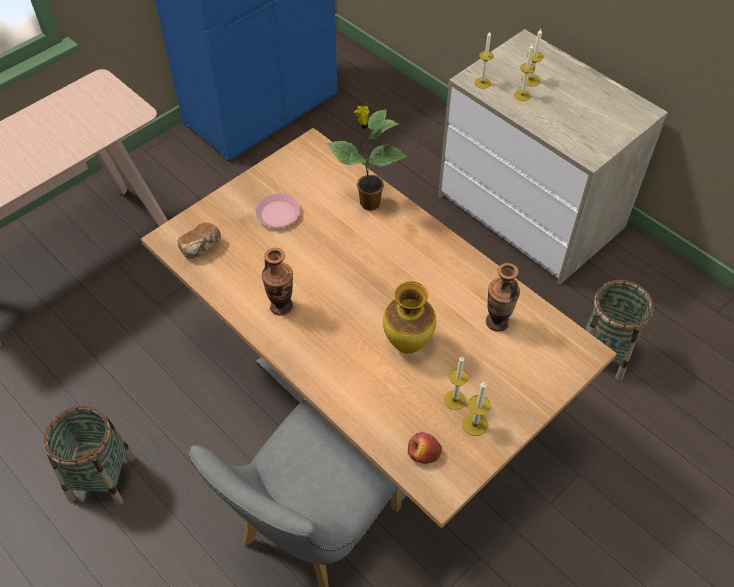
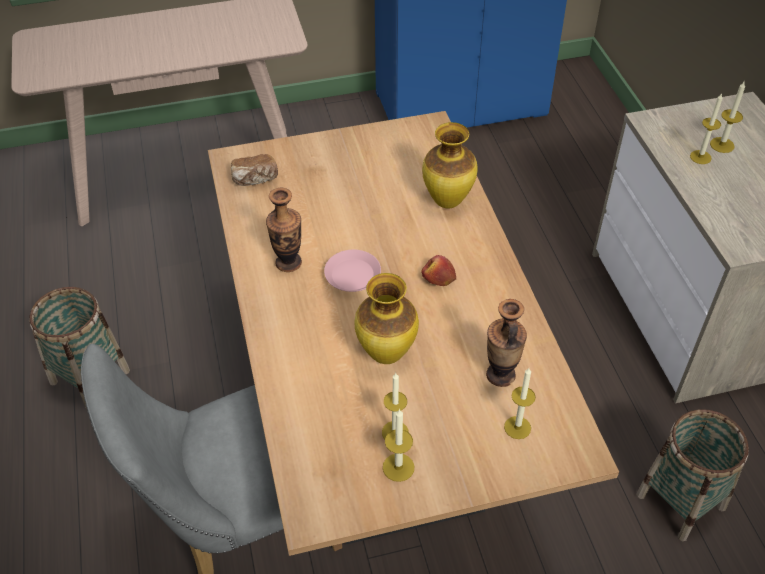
camera: 30 degrees right, 5 degrees down
pink plate [255,193,301,228] -> pink plate moved to [324,249,381,292]
potted plant [327,106,407,211] -> vase [422,122,478,209]
apple [408,432,442,464] -> apple moved to [422,255,456,286]
candle [474,31,494,89] -> candle moved to [504,368,536,439]

